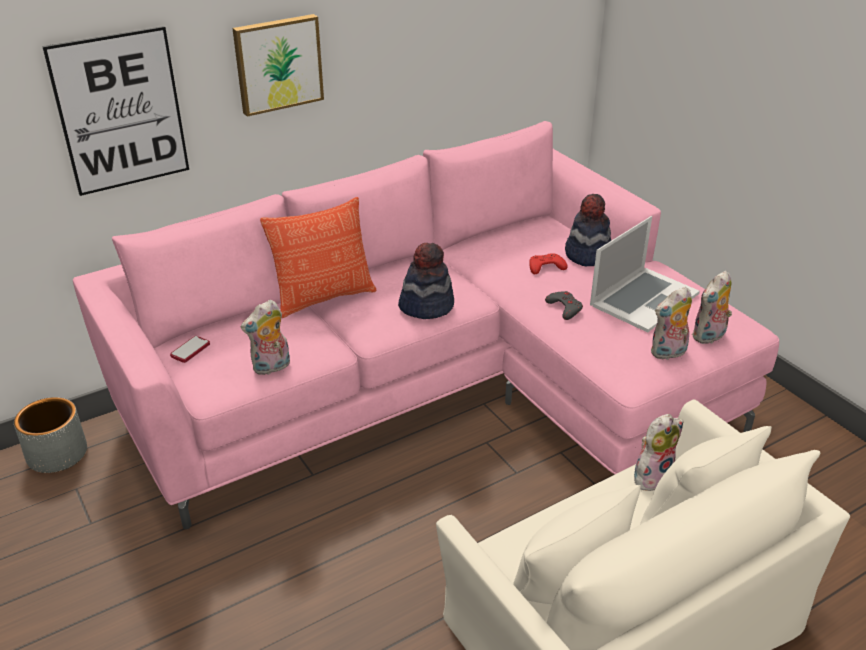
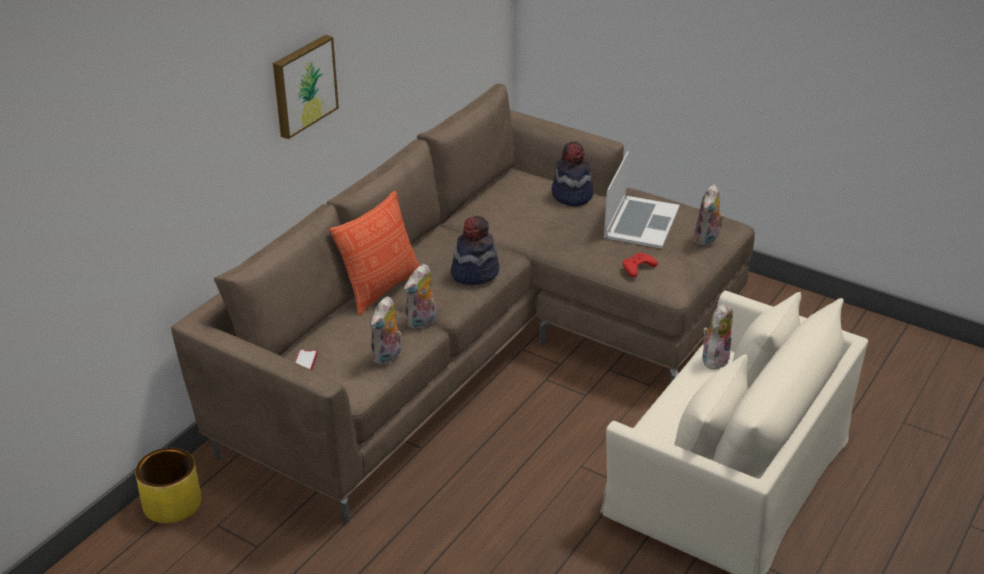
camera: 25 degrees left, 0 degrees up
grey planter [14,397,87,473] -> yellow planter [135,448,201,524]
picture [42,26,189,196] -> none
pink sofa [73,121,779,529] -> brown sofa [171,84,755,523]
red game controller [529,253,568,274] -> red game controller moved to [622,253,658,278]
grey game controller [545,291,583,320] -> none
plush toy [651,287,692,360] -> plush toy moved to [404,264,437,330]

